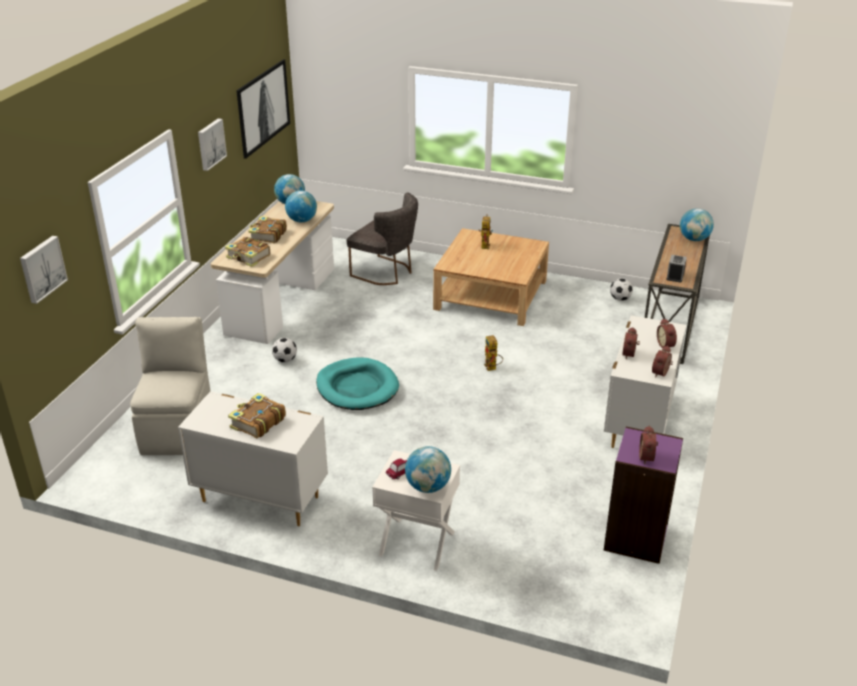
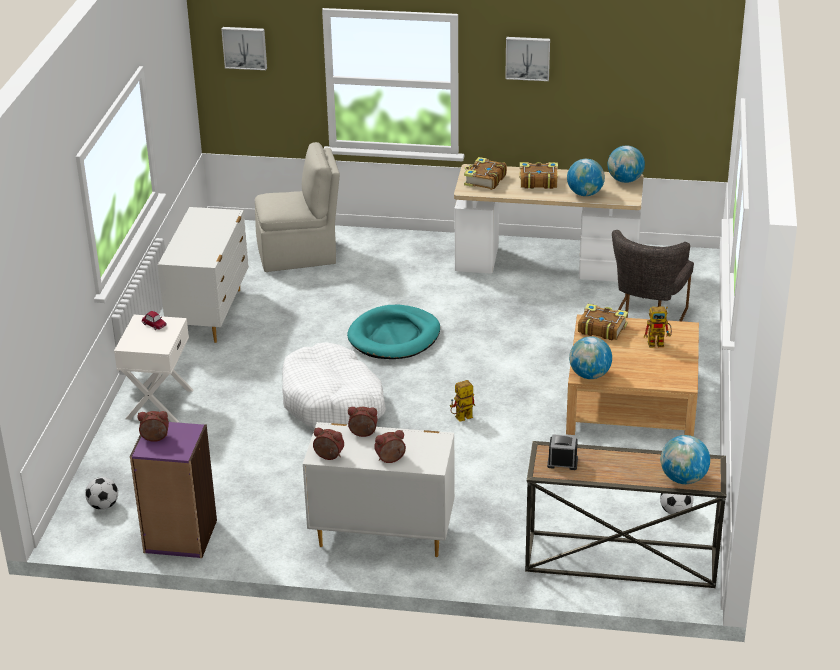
camera: 80 degrees right, 0 degrees up
book [228,393,286,439] -> book moved to [578,304,628,340]
picture [236,59,290,159] -> none
football [272,338,297,362] -> football moved to [85,477,118,510]
globe [405,446,451,493] -> globe moved to [569,336,612,379]
none -> white dog bed [282,343,386,429]

